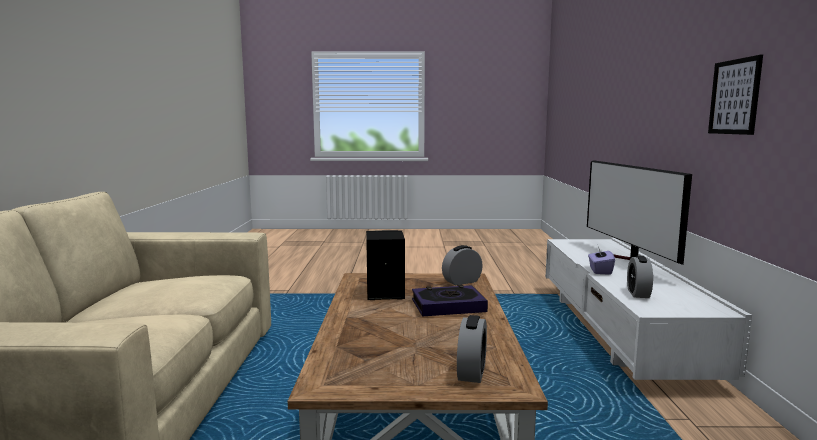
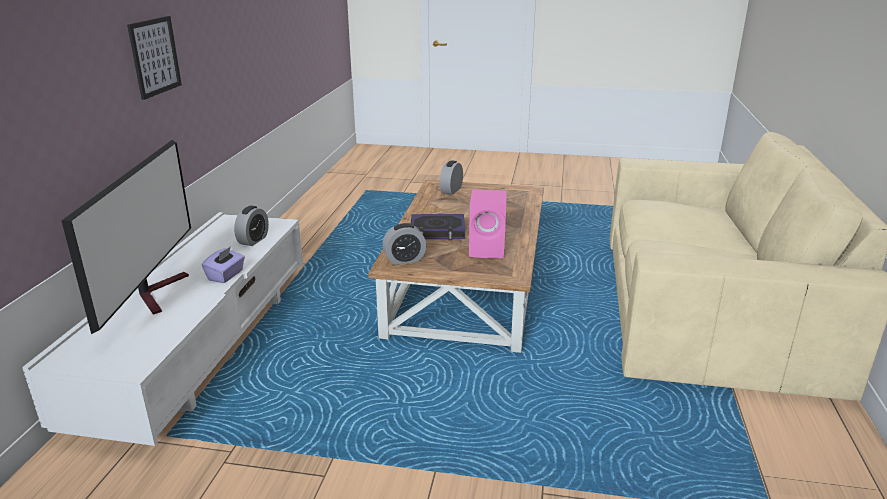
camera: 170 degrees left, 15 degrees up
black speaker [366,230,405,300] -> pink speaker [469,189,507,258]

